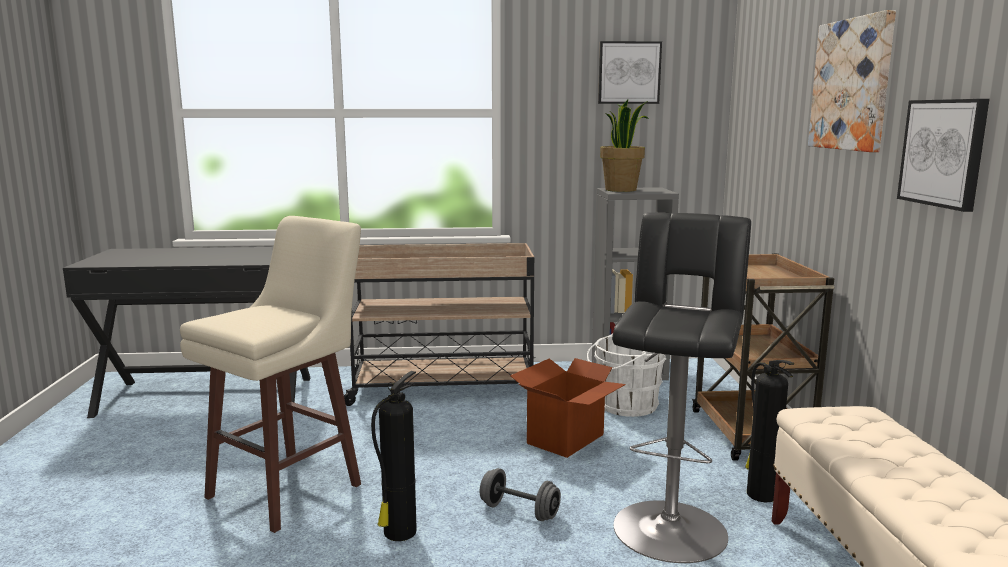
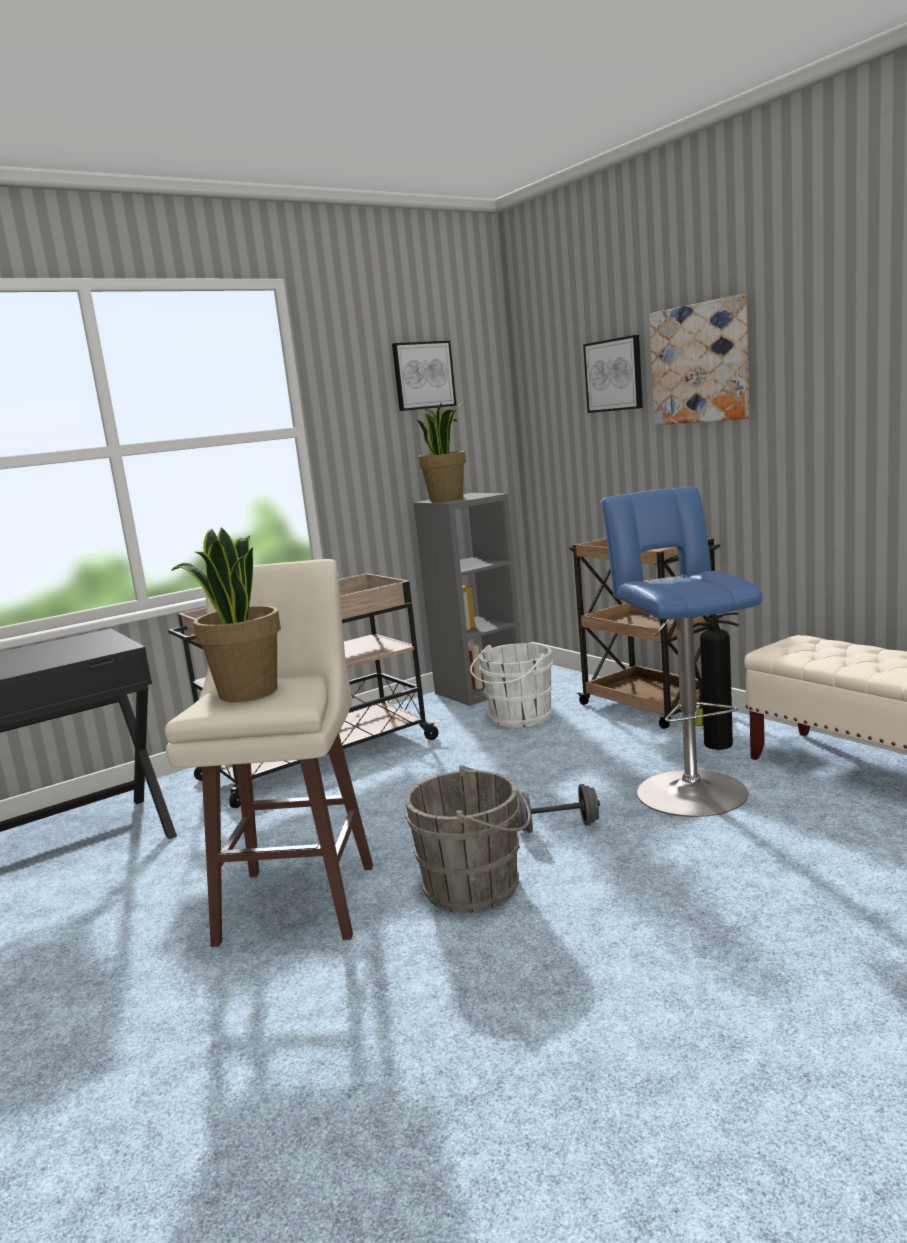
camera: 30 degrees left, 0 degrees up
fire extinguisher [371,371,417,541] -> grey bucket [405,765,531,913]
cardboard box [510,358,626,458] -> none
black stool [612,213,751,563] -> blue stool [600,487,763,817]
picture [897,99,990,212] -> picture moved to [583,335,643,413]
none -> potted plant [171,527,281,702]

